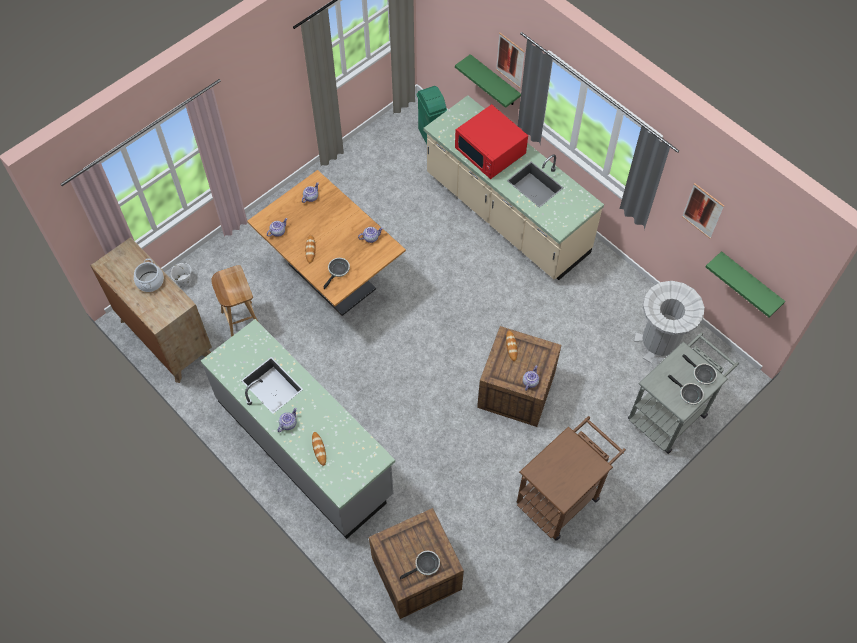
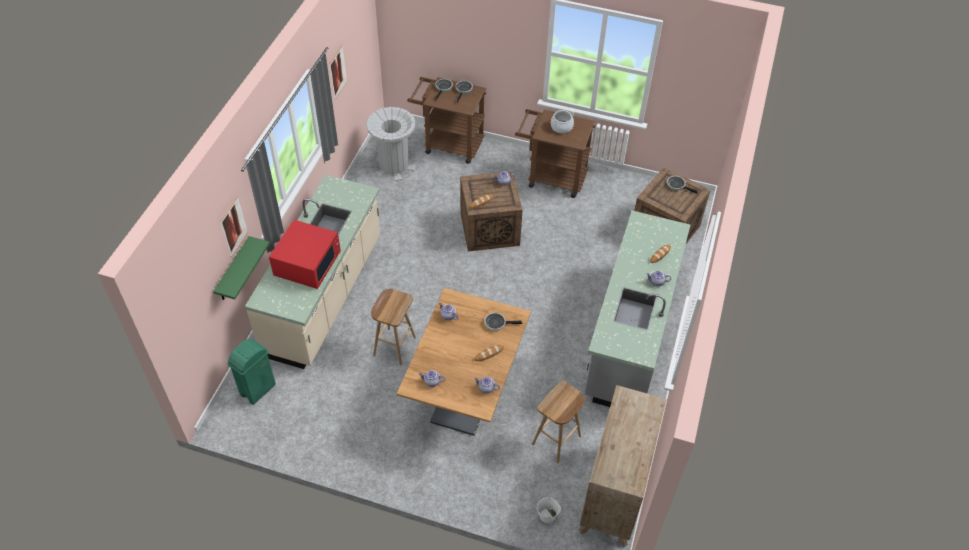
camera: 120 degrees left, 10 degrees down
cooking pot [134,258,164,292] -> cooking pot moved to [551,110,574,134]
grey cart [628,332,739,454] -> brown cart [407,77,486,164]
green shelf [706,251,785,318] -> none
none -> brown stool [371,289,416,365]

